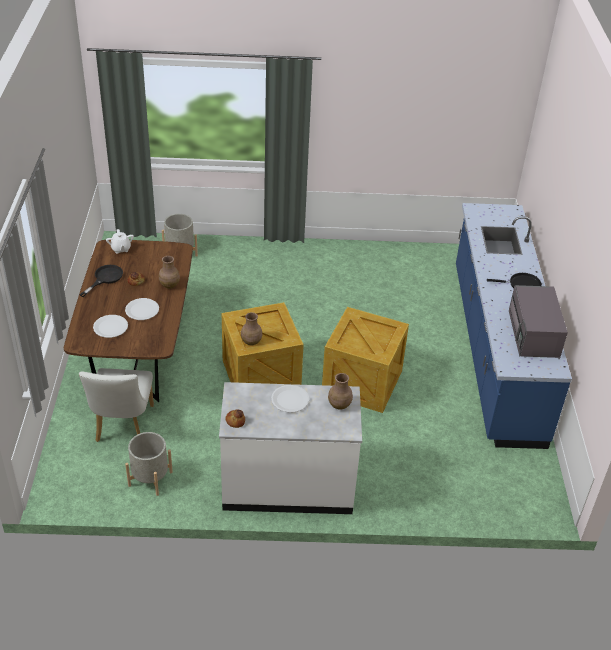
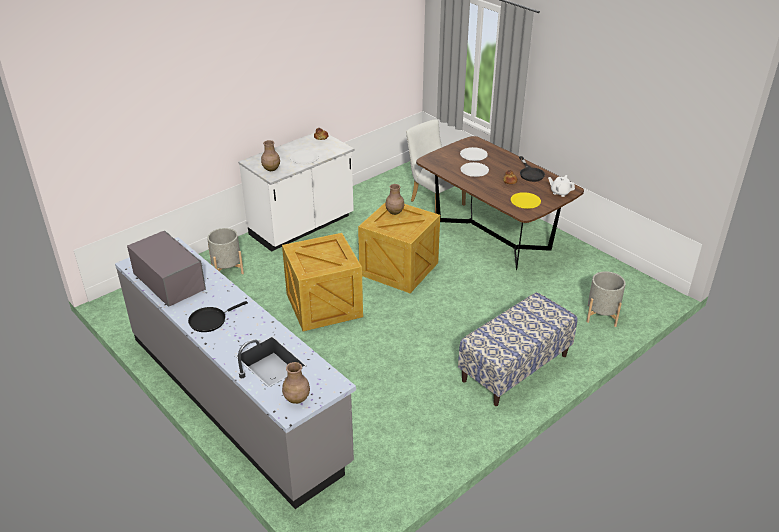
camera: 140 degrees right, 5 degrees down
grey planter [125,432,173,496] -> grey planter moved to [207,228,244,274]
brown vase [159,256,180,289] -> brown vase moved to [282,362,310,404]
blue counter [456,203,572,449] -> grey counter [115,237,356,509]
none -> bench [458,292,577,406]
none -> yellow plate [511,192,541,209]

